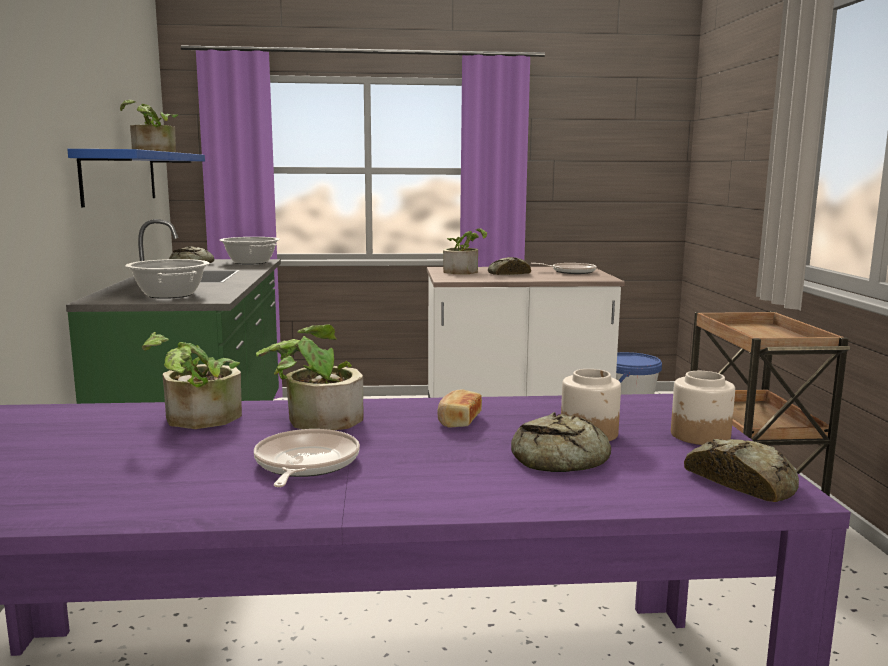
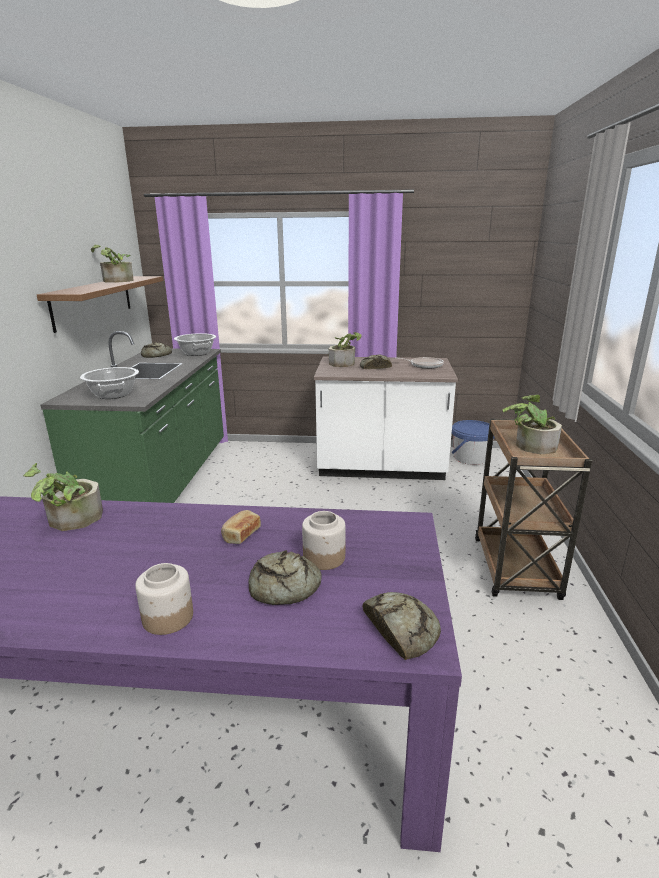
camera: 10 degrees right, 10 degrees up
blue shelf [67,149,205,207] -> brown shelf [37,276,163,333]
frying pan [254,429,360,487] -> none
potted plant [256,324,363,430] -> potted plant moved to [502,395,562,454]
jar [671,371,735,445] -> jar moved to [135,563,193,635]

